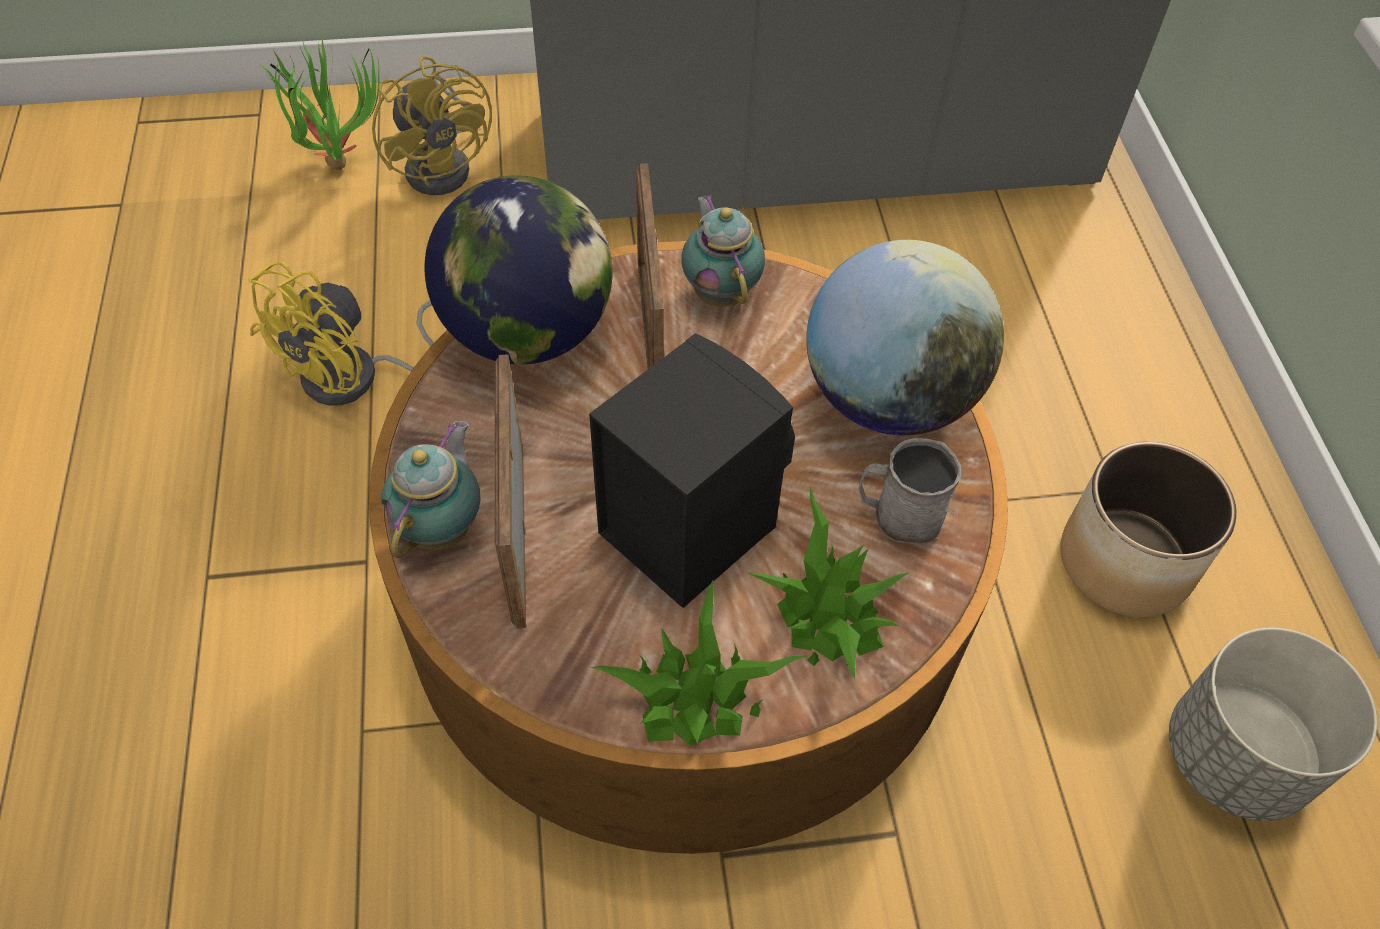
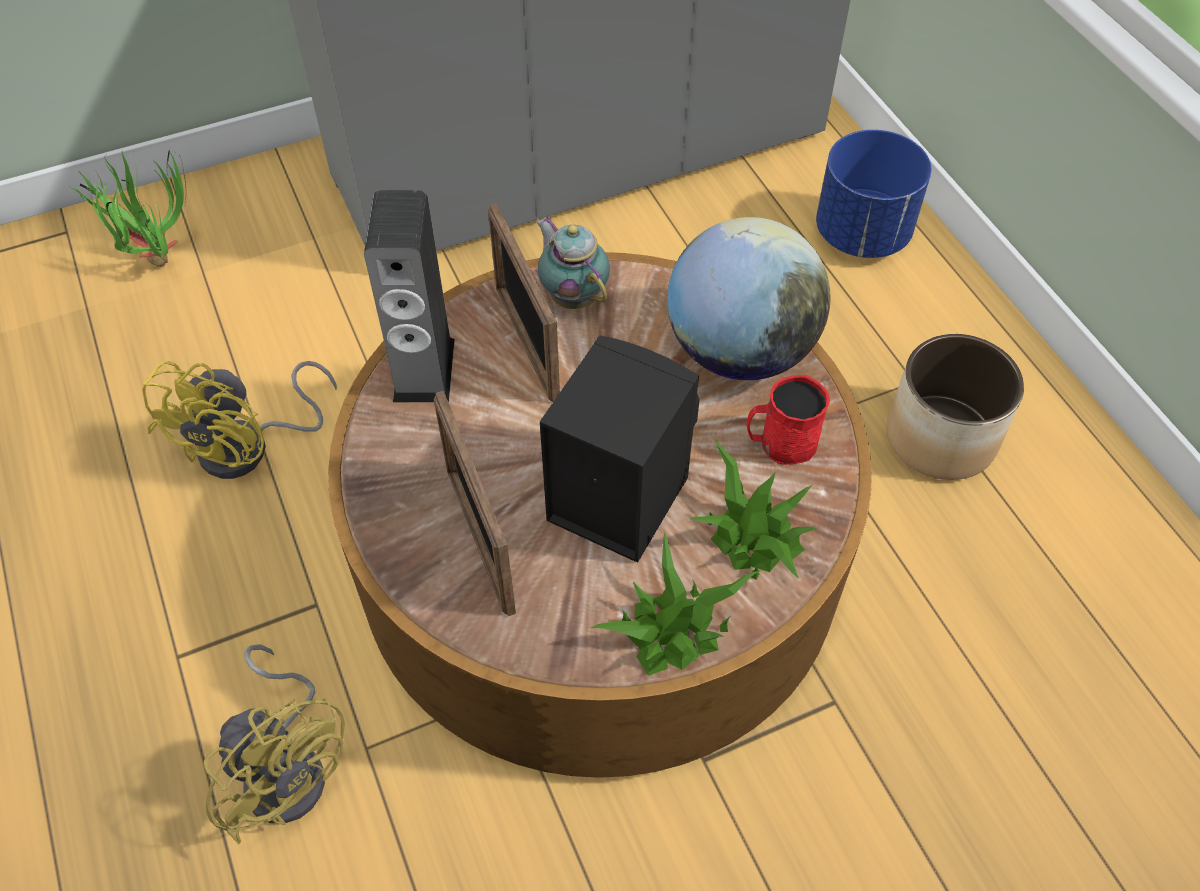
camera: 15 degrees left, 0 degrees up
yellow fan [372,56,492,195] -> yellow fan moved to [203,644,345,844]
teapot [381,421,480,558] -> none
globe [425,175,613,364] -> speaker [364,190,455,402]
grey mug [859,438,962,544] -> red mug [746,375,830,465]
grey planter [1169,628,1377,821] -> none
none -> blue planter [816,130,931,258]

